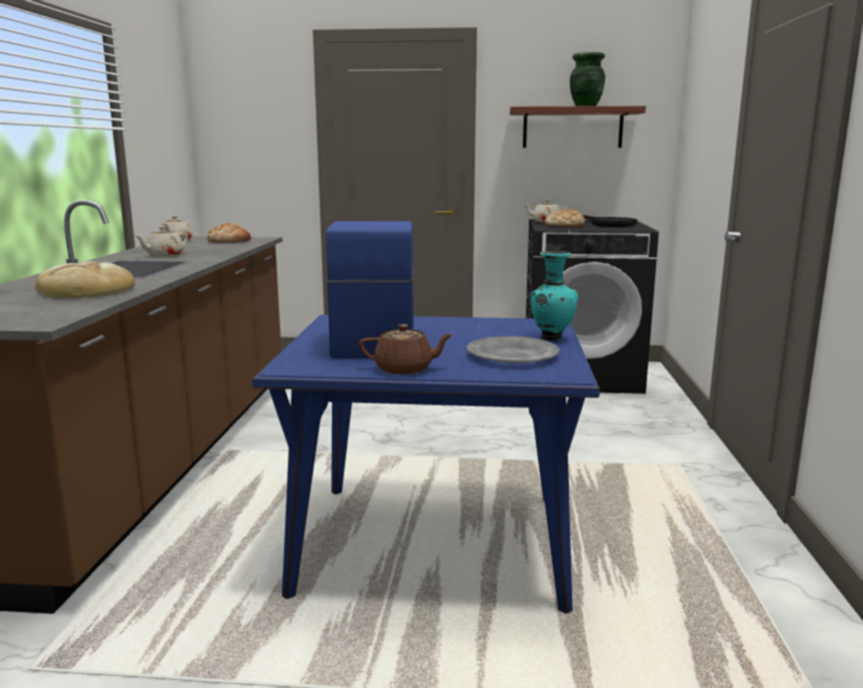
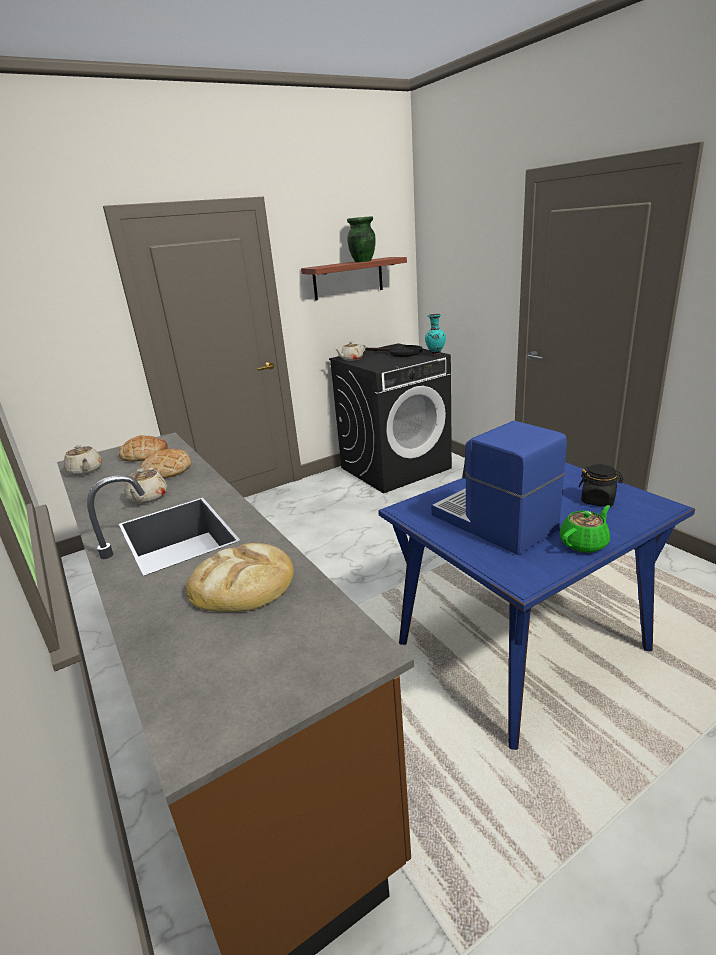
camera: 35 degrees left, 10 degrees up
brown teapot [359,324,454,375] -> green teapot [560,505,610,553]
grey plate [467,336,560,364] -> black jar [579,464,623,507]
turquoise vase [530,251,578,341] -> turquoise vase moved to [425,314,446,356]
bread [545,209,585,227] -> bread moved to [140,449,191,478]

